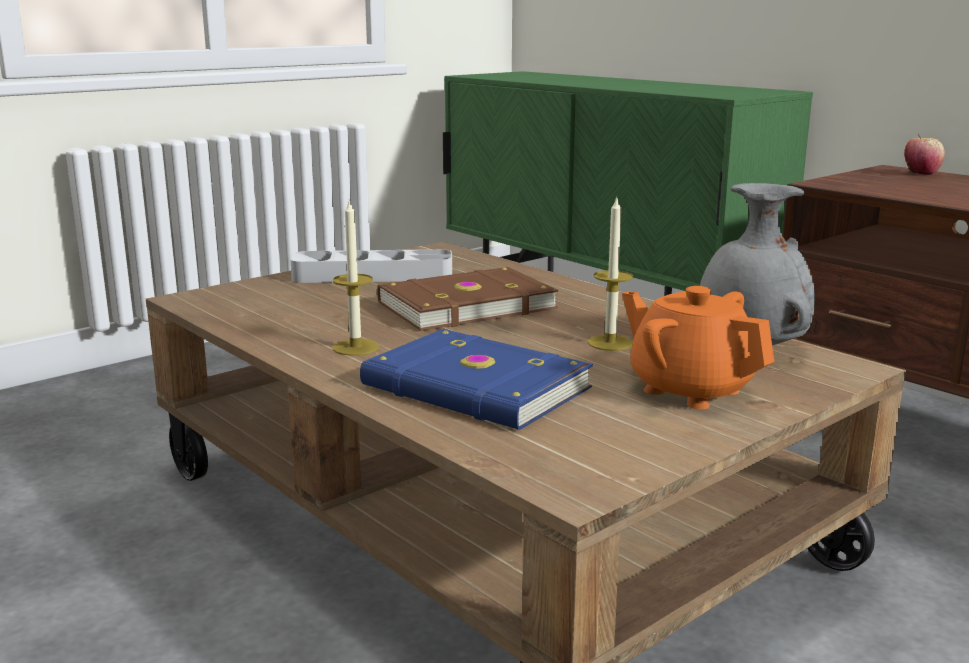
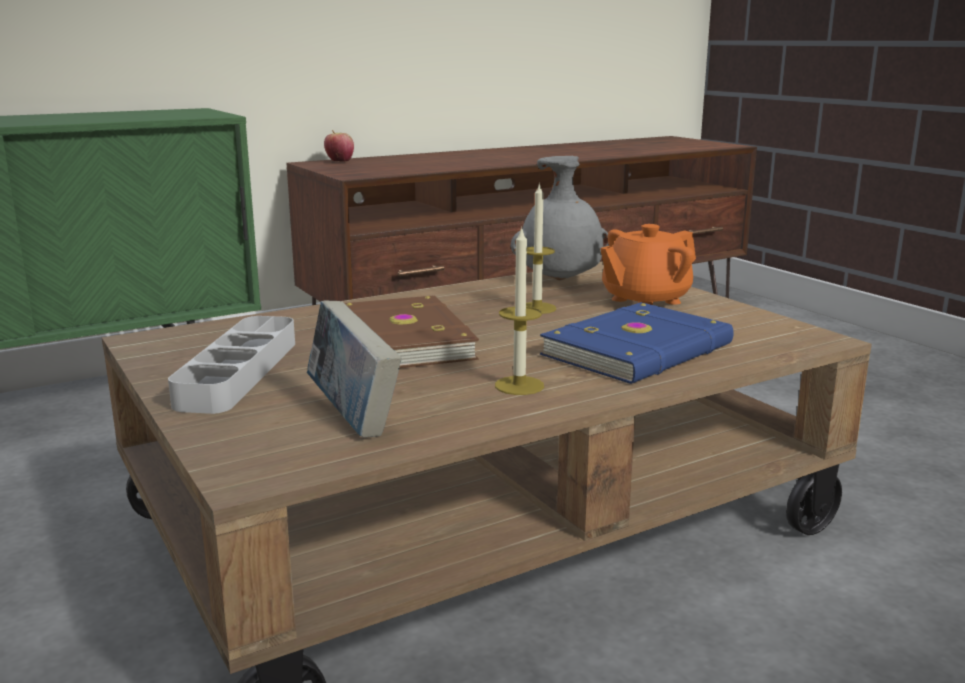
camera: 80 degrees left, 0 degrees up
none -> book [307,300,401,437]

